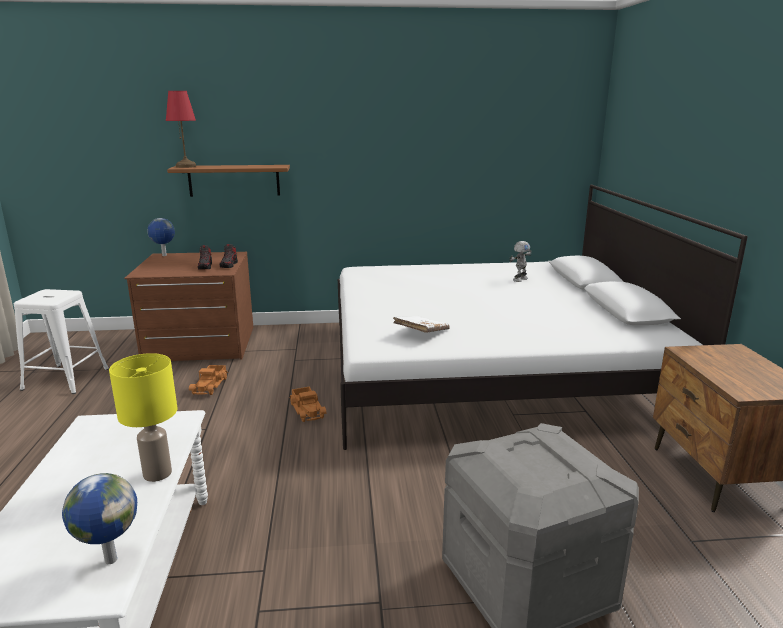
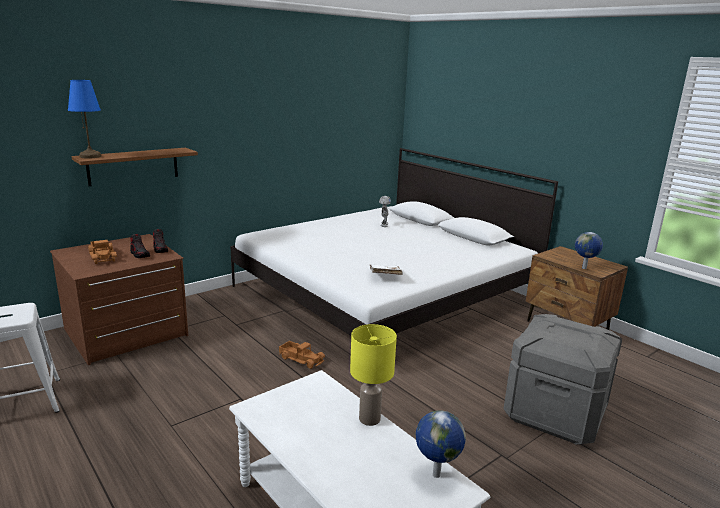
camera: 35 degrees left, 0 degrees up
globe [147,218,175,256] -> globe moved to [575,232,603,269]
red table lamp [166,91,196,168] -> blue table lamp [68,80,101,159]
toy truck [189,365,228,395] -> toy truck moved to [88,240,117,264]

